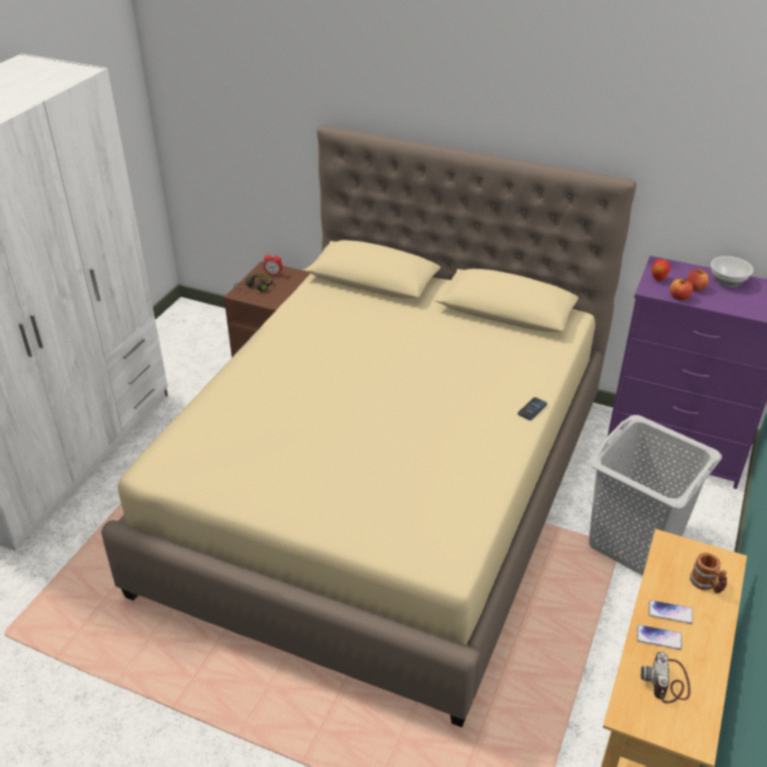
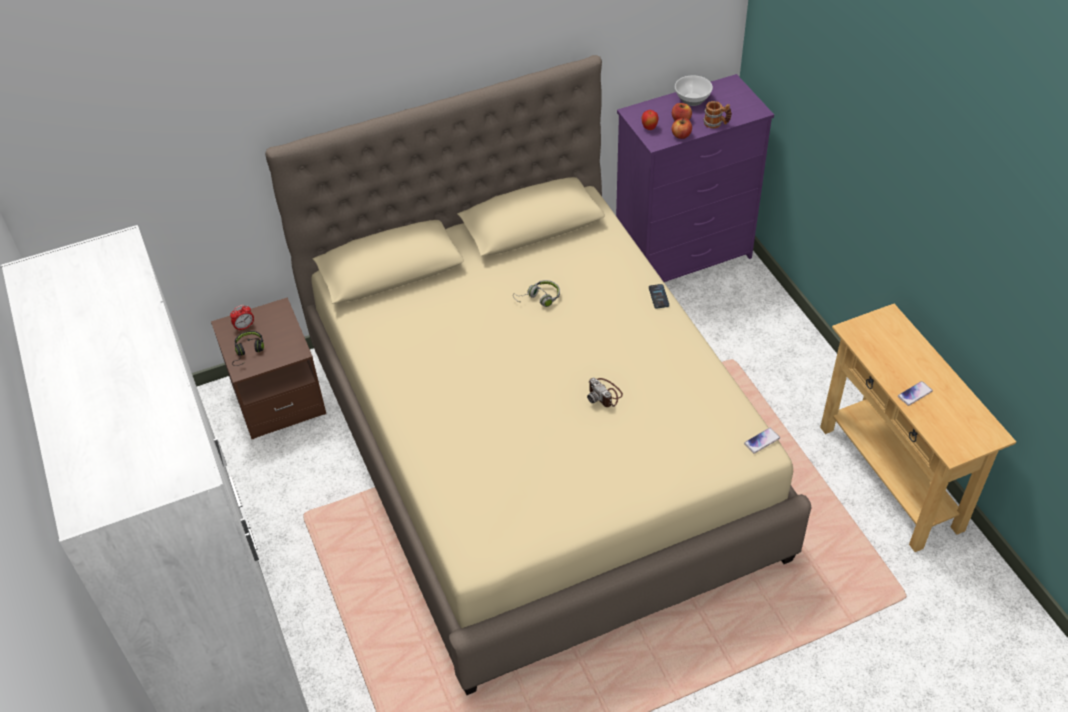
camera: 45 degrees left, 10 degrees up
grey laundry basket [589,415,722,576] -> none
camera [641,652,691,703] -> camera moved to [587,378,623,407]
phone [649,600,693,624] -> phone moved to [744,428,780,453]
mug [690,553,727,594] -> mug moved to [703,101,732,128]
none -> grey headphones [513,280,560,307]

